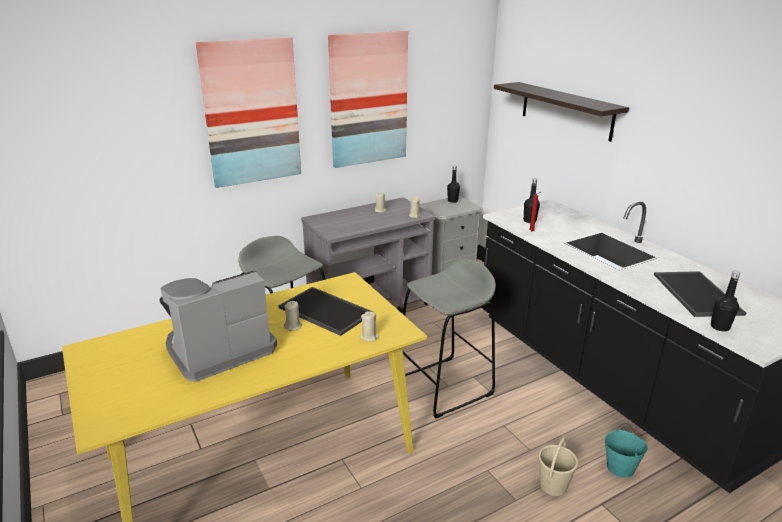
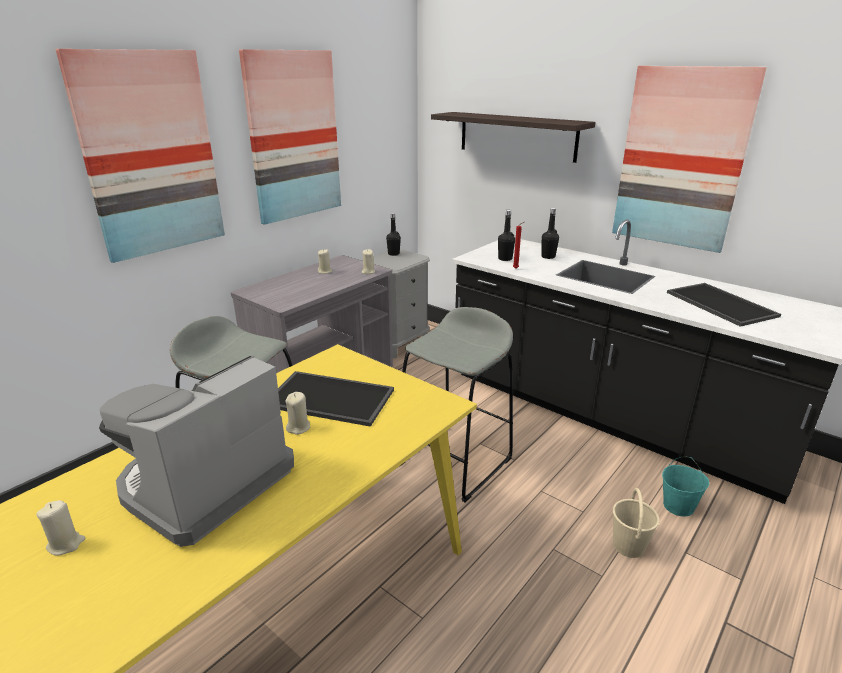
camera: 20 degrees left, 0 degrees up
beige candle [360,311,379,342] -> beige candle moved to [36,500,85,556]
black bottle [711,271,740,331] -> black bottle moved to [541,208,559,259]
none -> picture [612,66,767,253]

